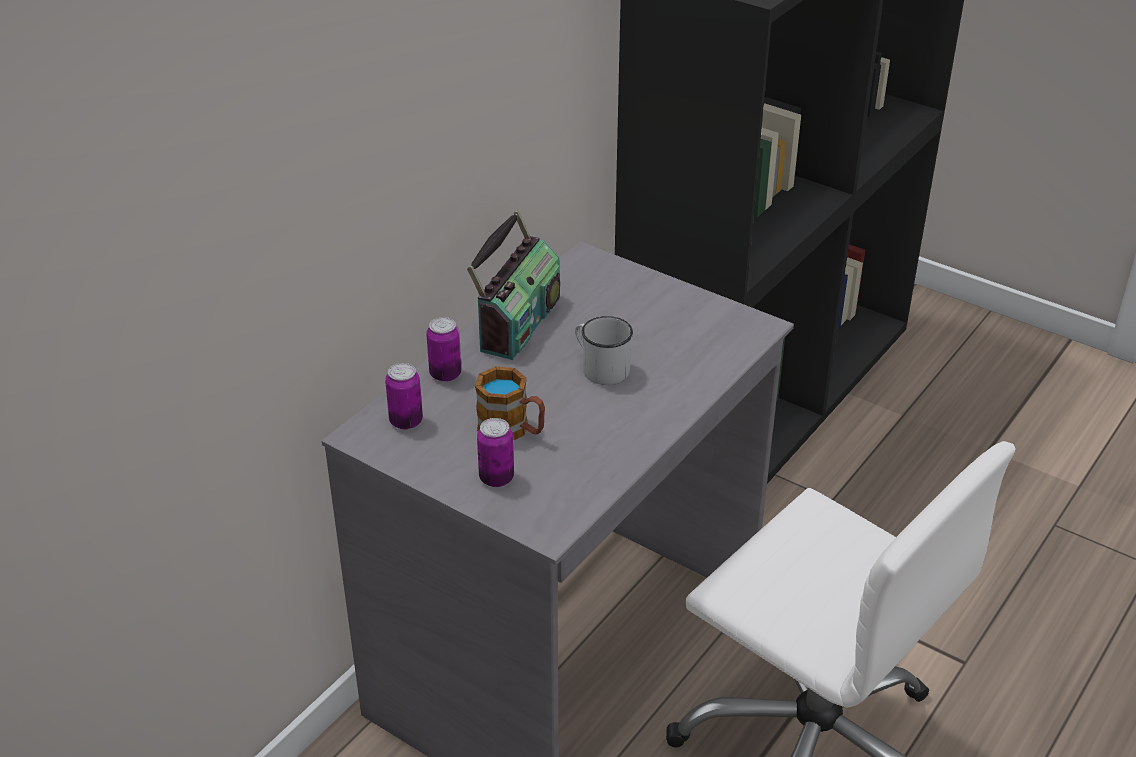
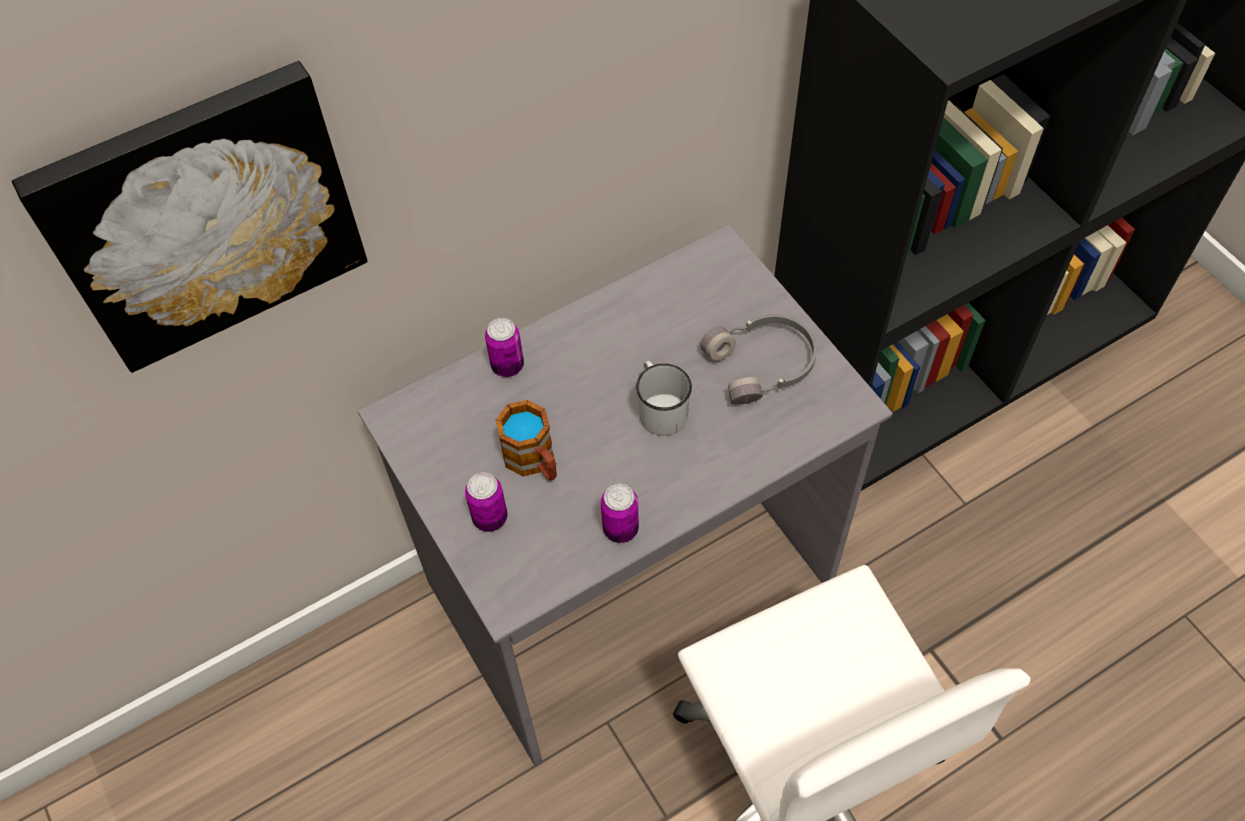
camera: 25 degrees right, 20 degrees up
can [385,363,423,430] -> can moved to [601,483,639,543]
radio [467,211,560,360] -> none
none -> picture [12,61,368,373]
none -> grey headphones [700,314,817,405]

